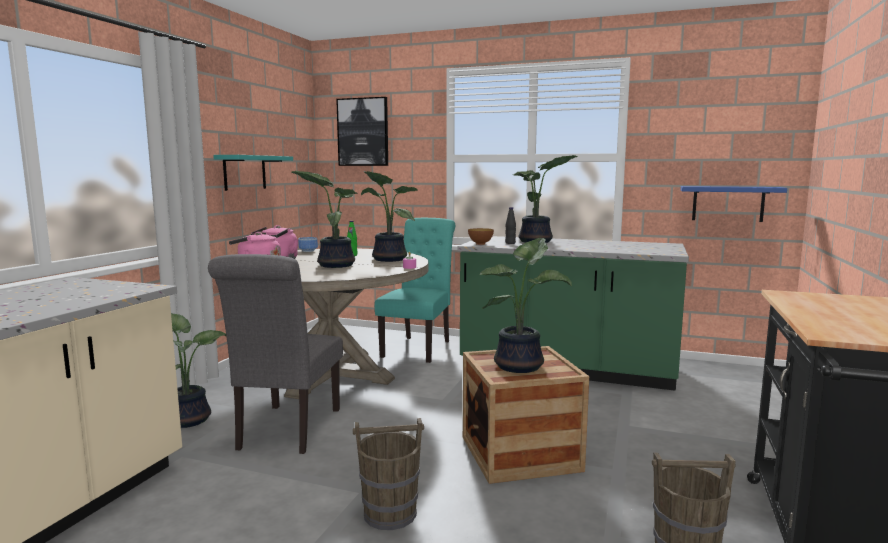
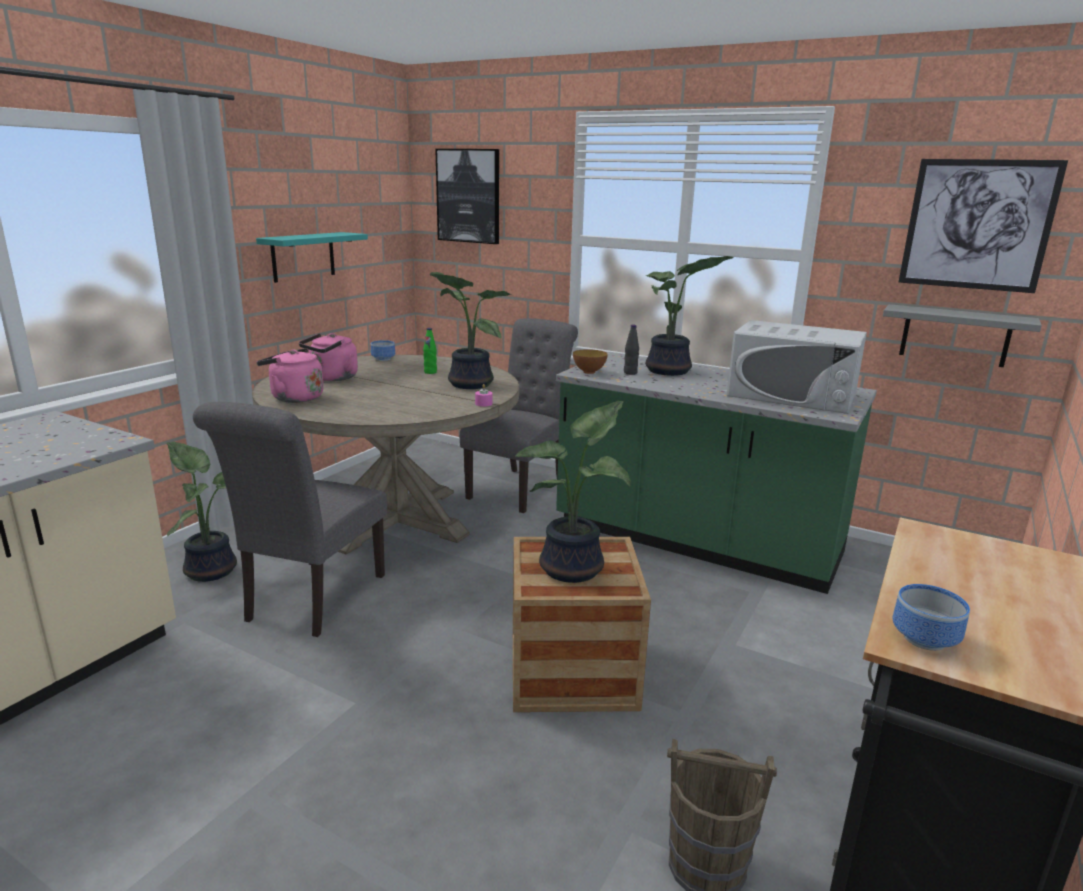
camera: 10 degrees right, 10 degrees up
potted plant [291,171,359,268] -> none
brown bucket [353,418,424,530] -> none
turquoise chair [375,218,455,363] -> grey chair [460,318,578,513]
blue shelf [681,186,787,222] -> grey shelf [883,304,1042,367]
none -> white microwave [727,320,867,414]
none -> bowl [893,584,970,651]
none -> picture [899,159,1068,293]

